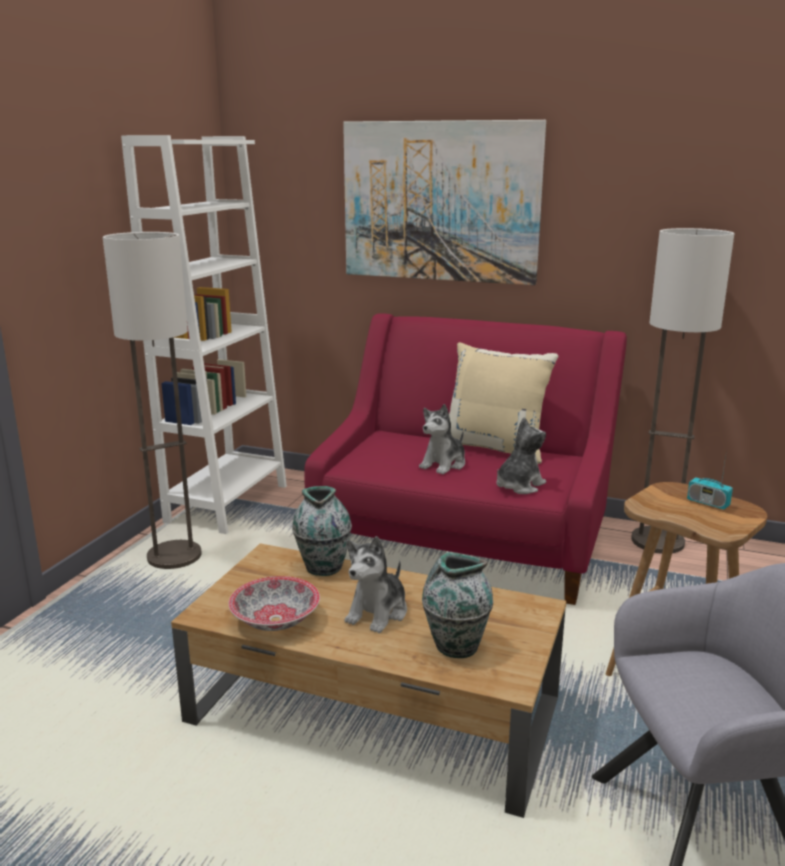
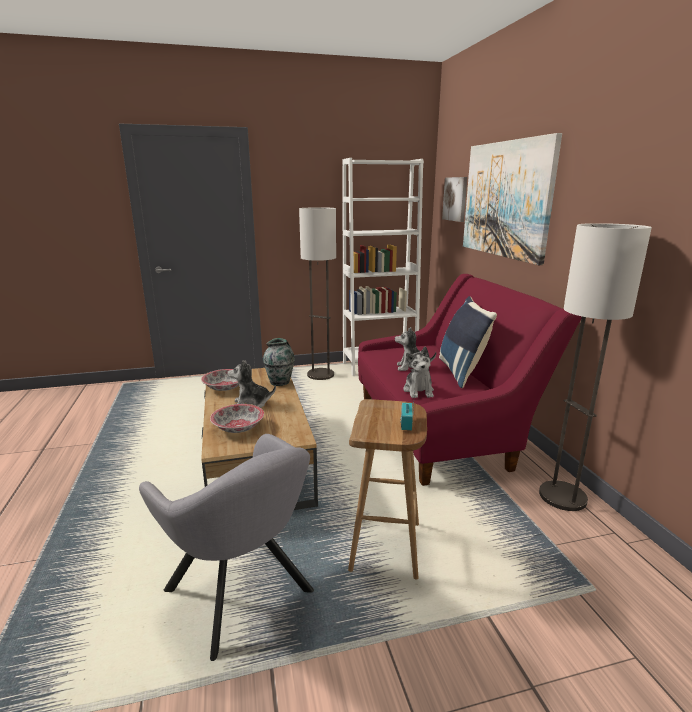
camera: 55 degrees right, 0 degrees up
vase [422,552,493,658] -> bowl [210,404,264,433]
beige pillow [449,342,558,464] -> blue pillow [439,296,497,388]
plush toy [496,417,546,494] -> plush toy turned 75 degrees clockwise [403,346,434,398]
none -> picture [442,177,468,222]

